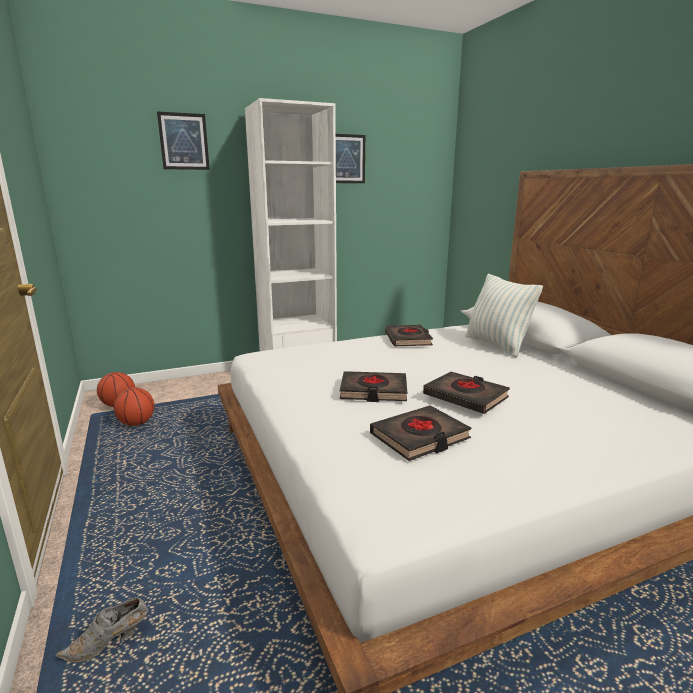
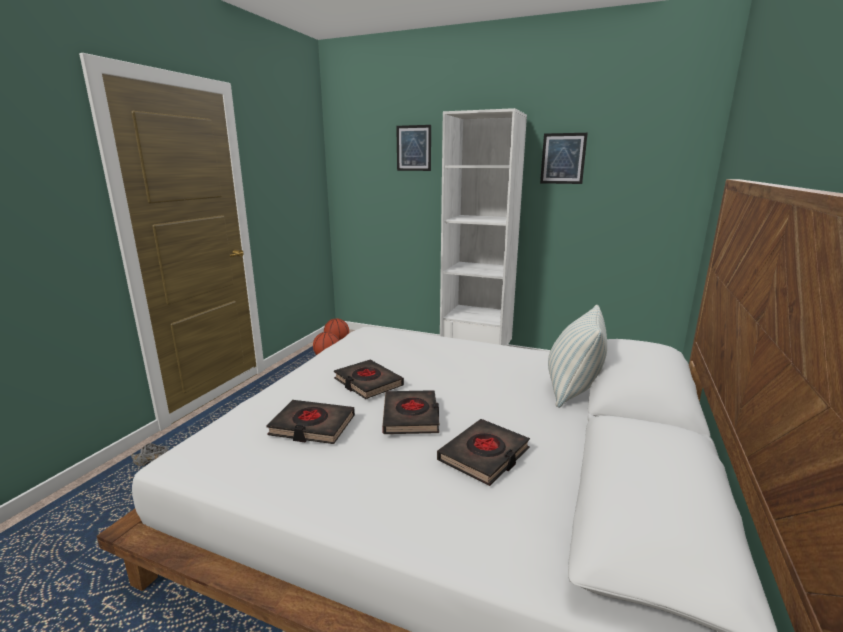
camera: 45 degrees right, 0 degrees up
black book [385,325,433,346] -> black book moved to [437,419,530,486]

